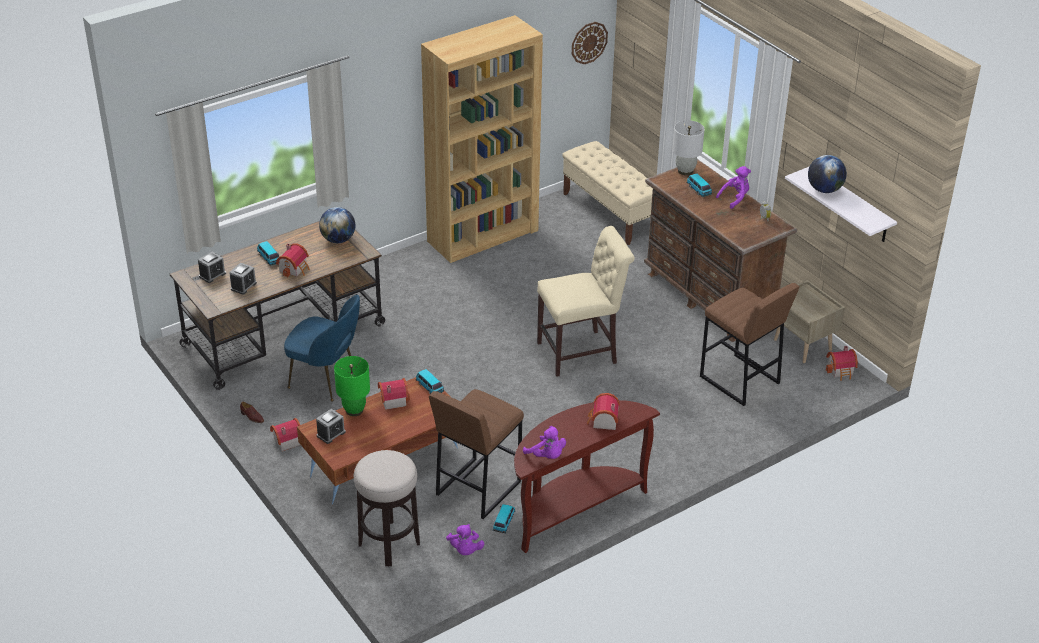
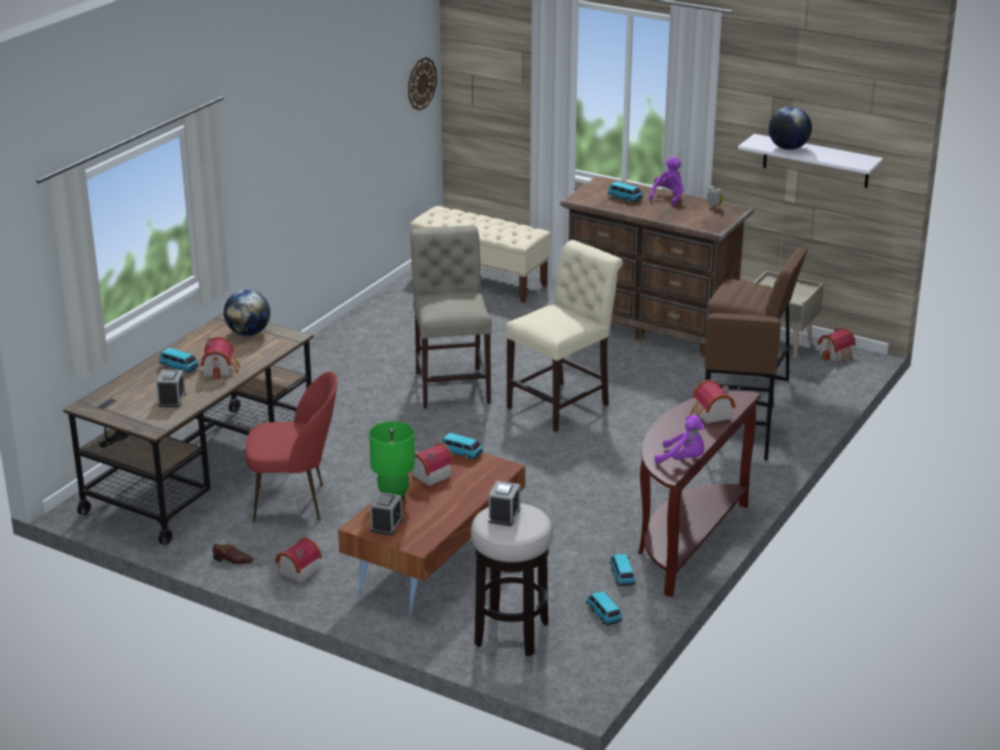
camera: 25 degrees left, 10 degrees down
alarm clock [198,251,226,283] -> alarm clock moved to [488,481,520,526]
blue chair [284,295,360,402] -> red chair [245,371,338,522]
brown bookcase [421,15,543,263] -> none
brown stool [429,389,524,519] -> brown stool moved to [705,313,781,460]
purple plush toy [446,524,484,555] -> toy car [586,591,622,626]
white table lamp [672,120,705,175] -> none
none -> beige chair [410,225,492,409]

